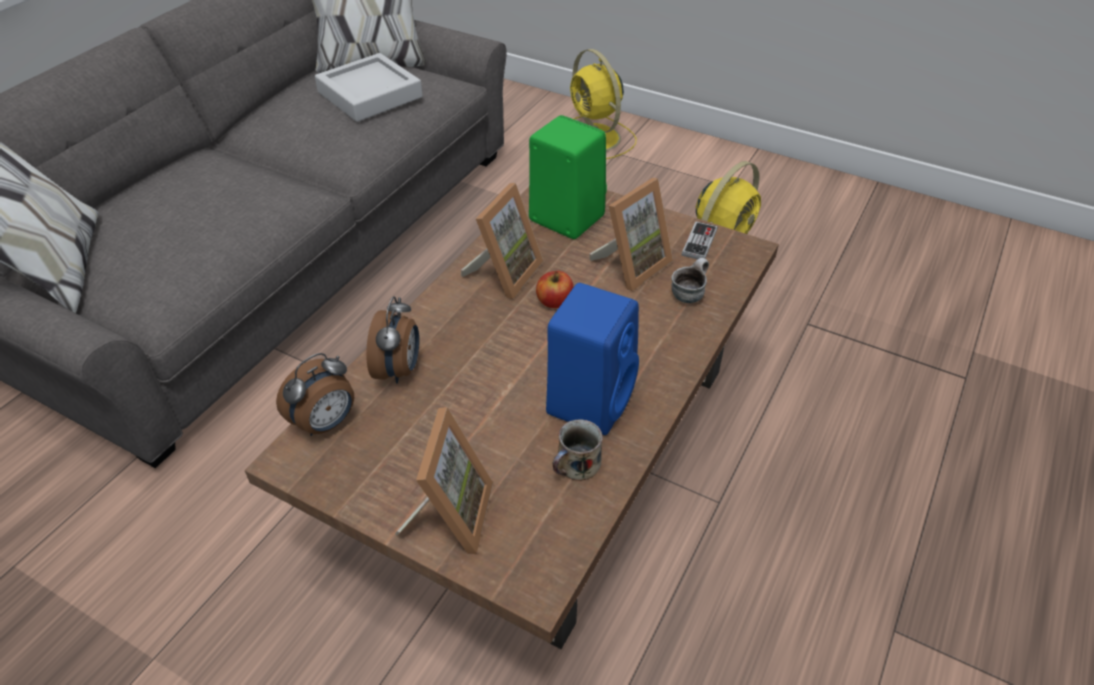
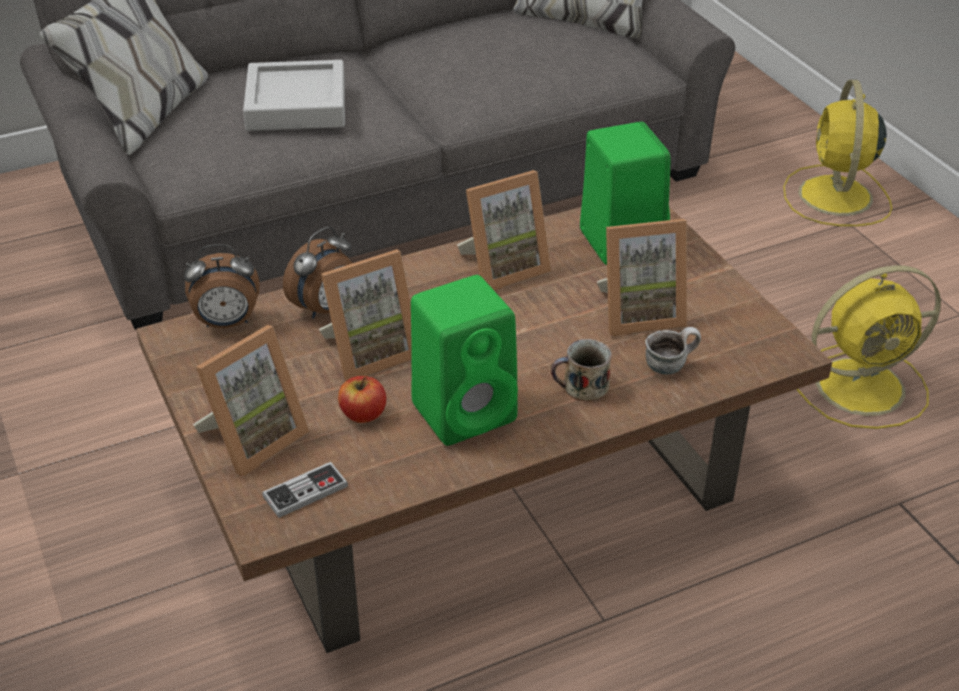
camera: 35 degrees right, 5 degrees down
grey tray [315,53,423,122] -> grey tray moved to [243,60,345,131]
apple [536,271,574,308] -> apple moved to [338,376,386,423]
blue speaker [546,283,639,435] -> green speaker [411,275,518,446]
mug [552,419,603,481] -> mug moved to [551,339,612,401]
game controller [682,221,718,259] -> game controller moved to [262,462,348,518]
none -> picture frame [319,249,412,381]

